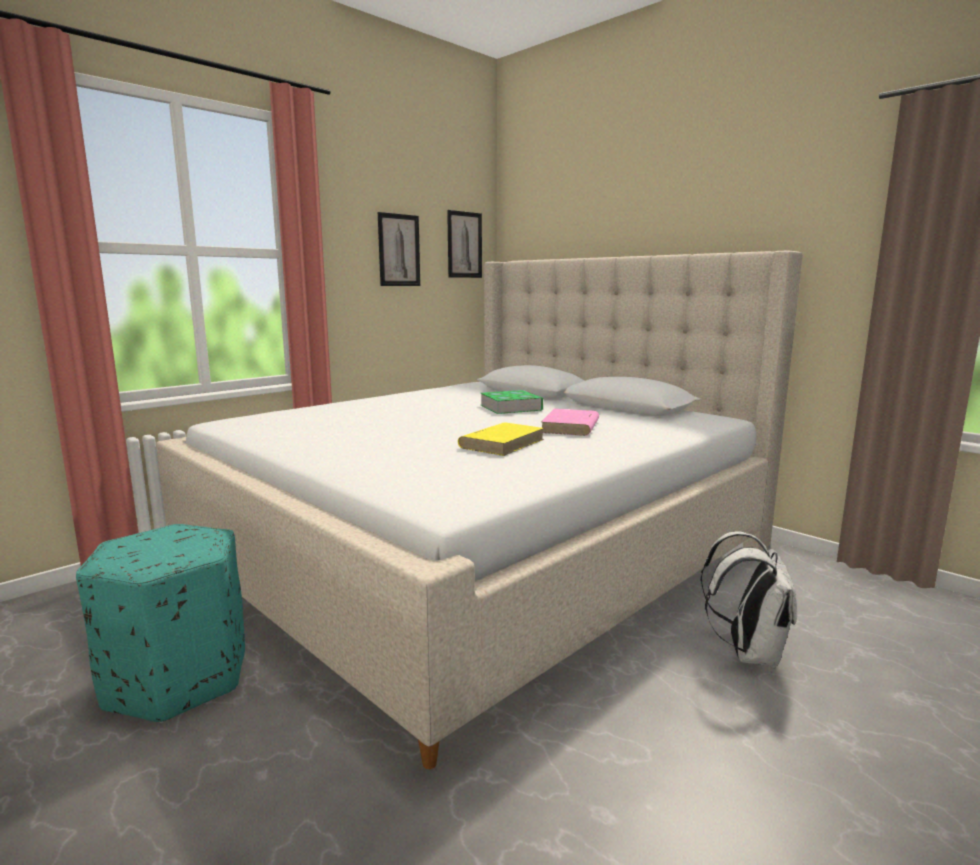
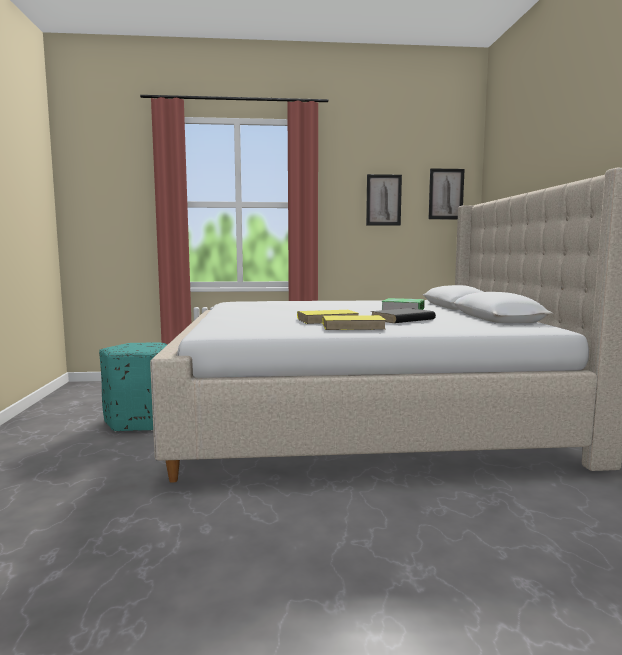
camera: 40 degrees right, 5 degrees down
pink book [541,409,599,436] -> black book [371,308,436,323]
white backpack [700,531,797,668] -> none
none -> yellow book [323,315,386,330]

